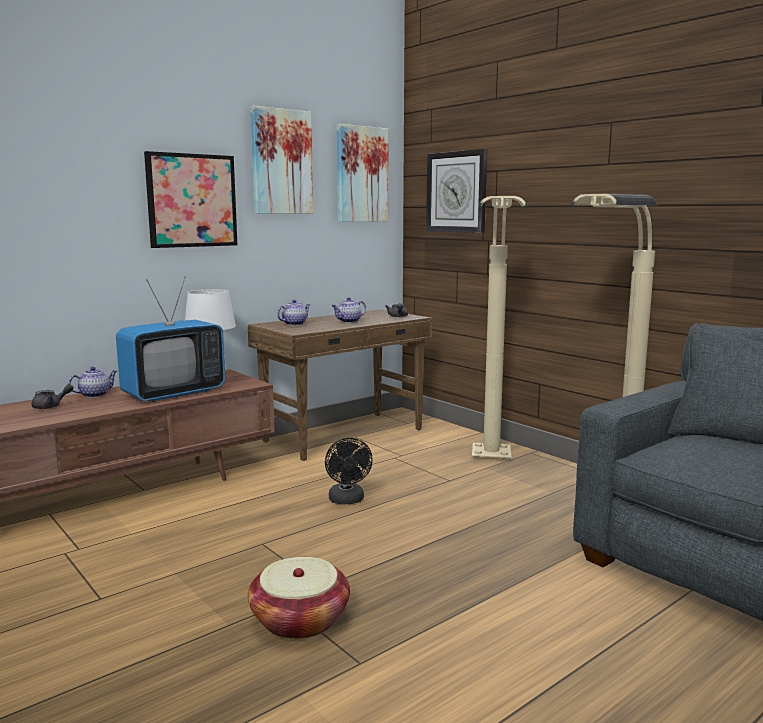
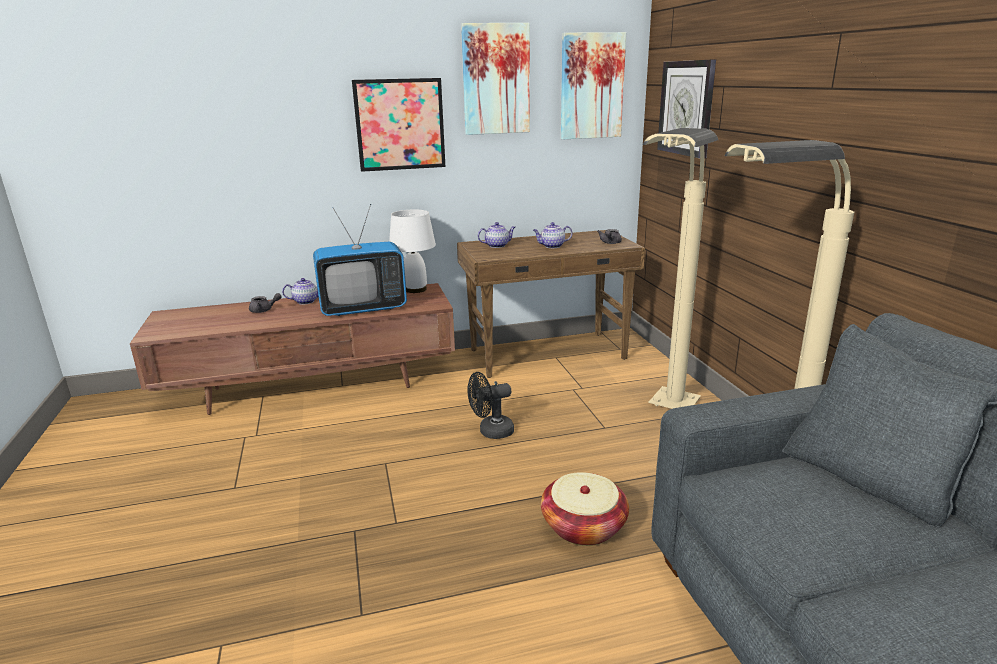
camera: 25 degrees right, 10 degrees up
basket [248,557,350,639] -> basket moved to [541,472,629,546]
black fan [325,438,373,505] -> black fan turned 60 degrees clockwise [467,372,514,439]

